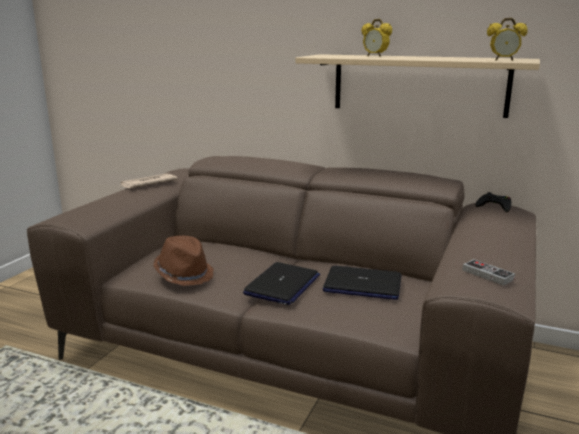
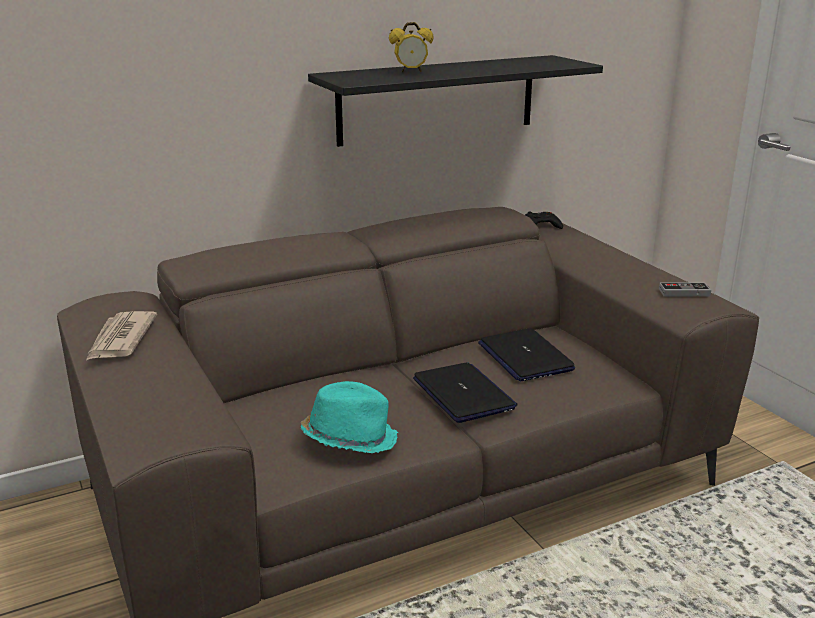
camera: 50 degrees left, 5 degrees up
brown hat [154,236,213,286] -> turquoise hat [301,381,398,453]
beige shelf [295,54,540,118] -> black shelf [308,55,603,147]
laptop [323,266,402,300] -> laptop turned 105 degrees clockwise [478,328,575,381]
alarm clock [487,18,528,61] -> none

